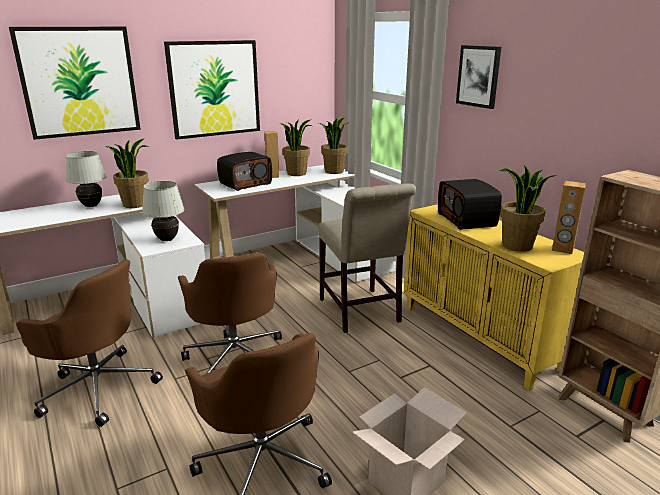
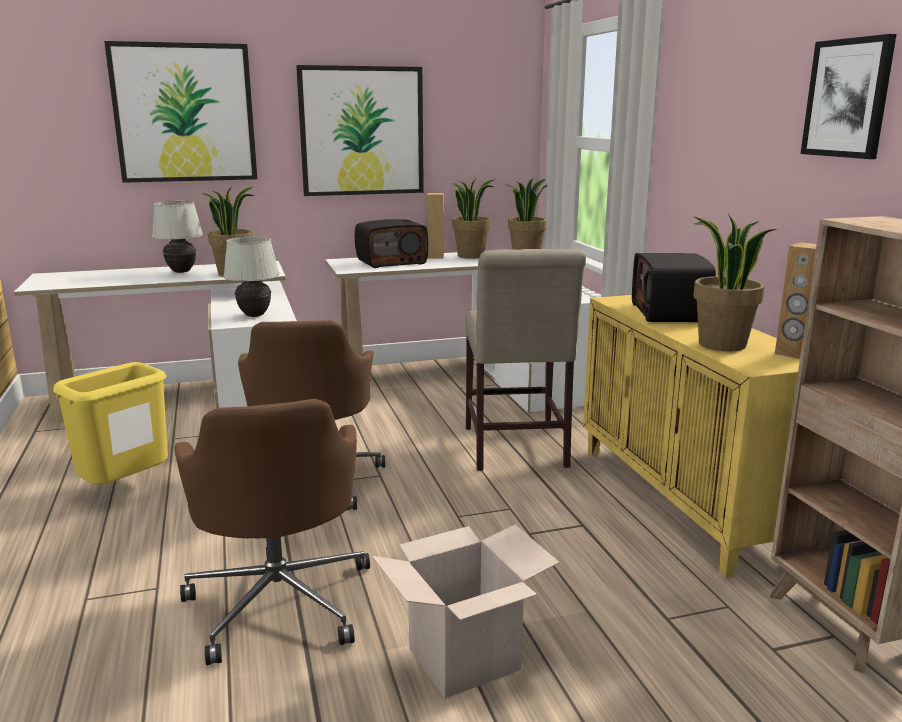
camera: 15 degrees right, 5 degrees down
brown office chair [16,259,163,427] -> yellow trash can [53,362,168,485]
picture [456,45,501,109] -> picture moved to [801,34,897,159]

